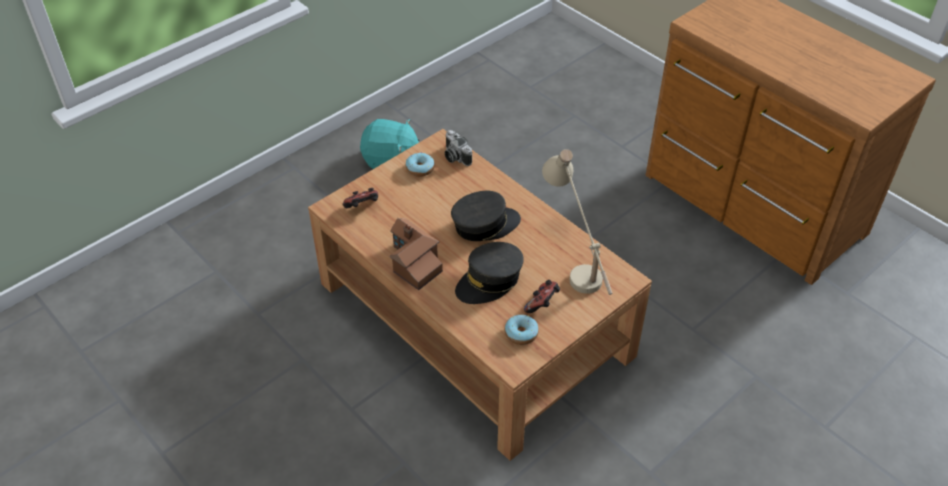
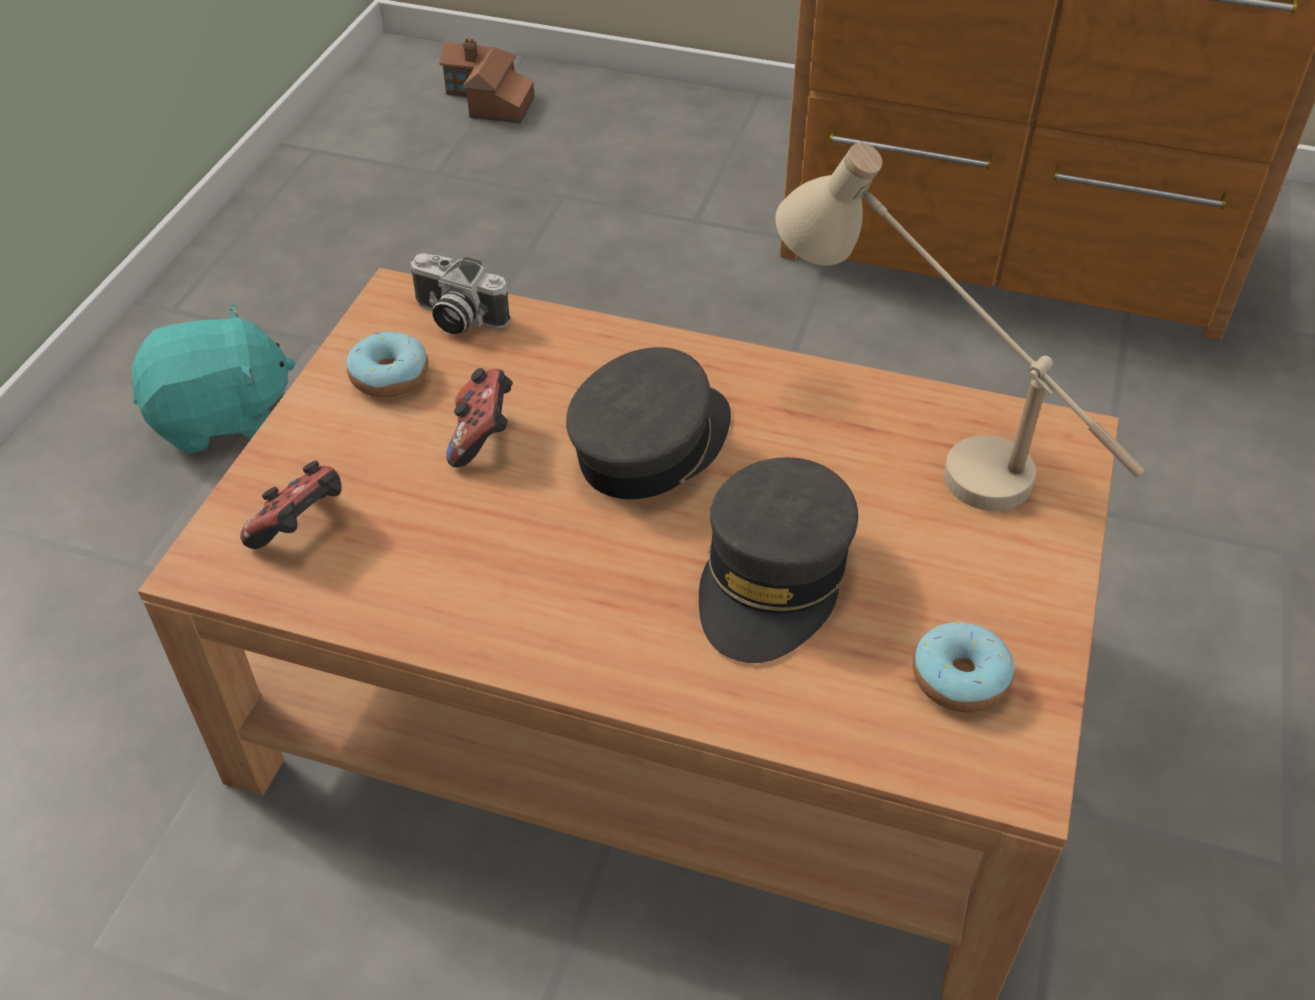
camera: 30 degrees left, 0 degrees up
toy house [390,218,443,290] -> toy house moved to [440,39,535,124]
game controller [524,280,560,313] -> game controller moved to [446,368,513,467]

